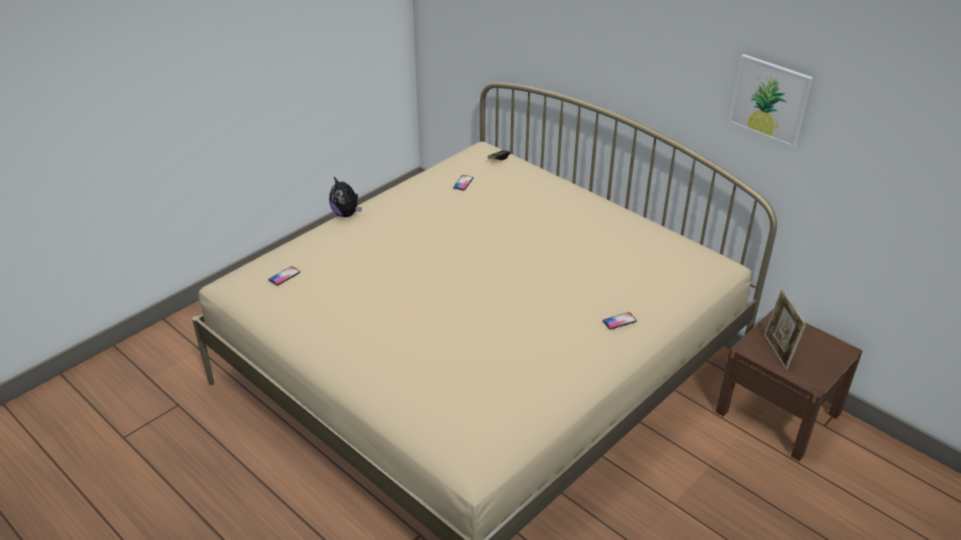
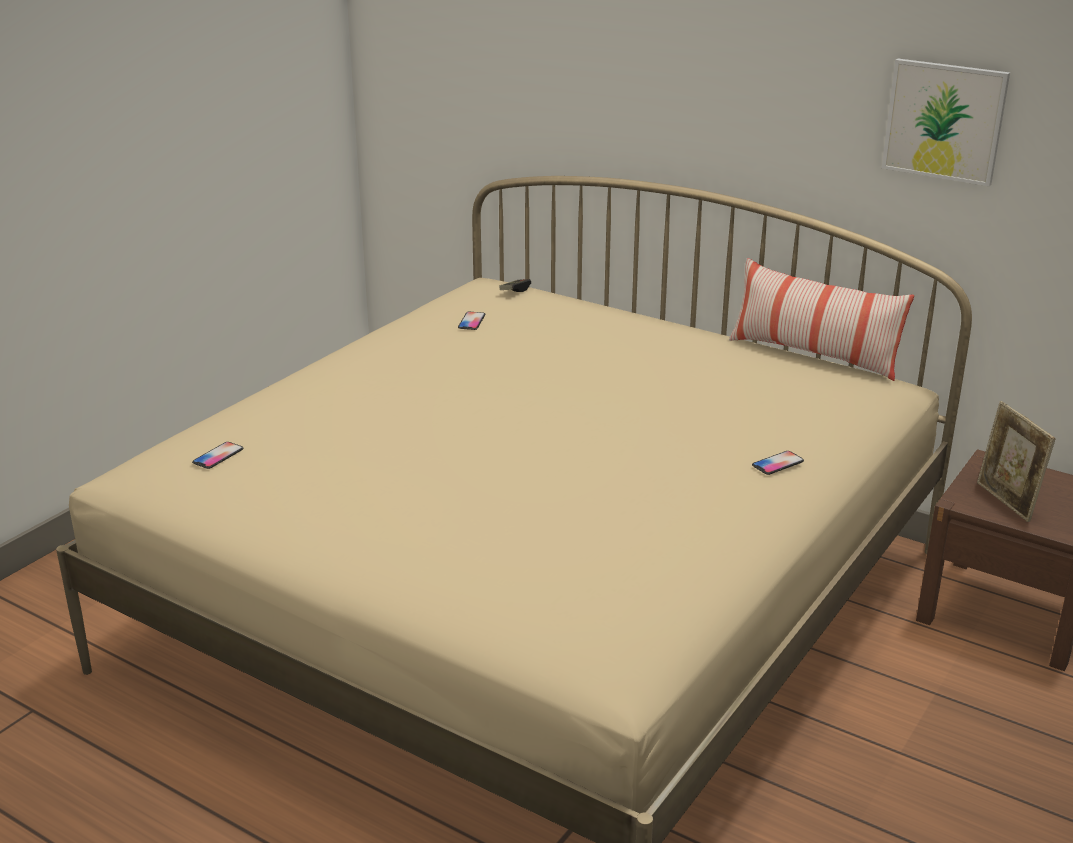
camera: 10 degrees left, 10 degrees down
plush toy [329,177,362,217] -> none
none -> pillow [729,258,914,381]

